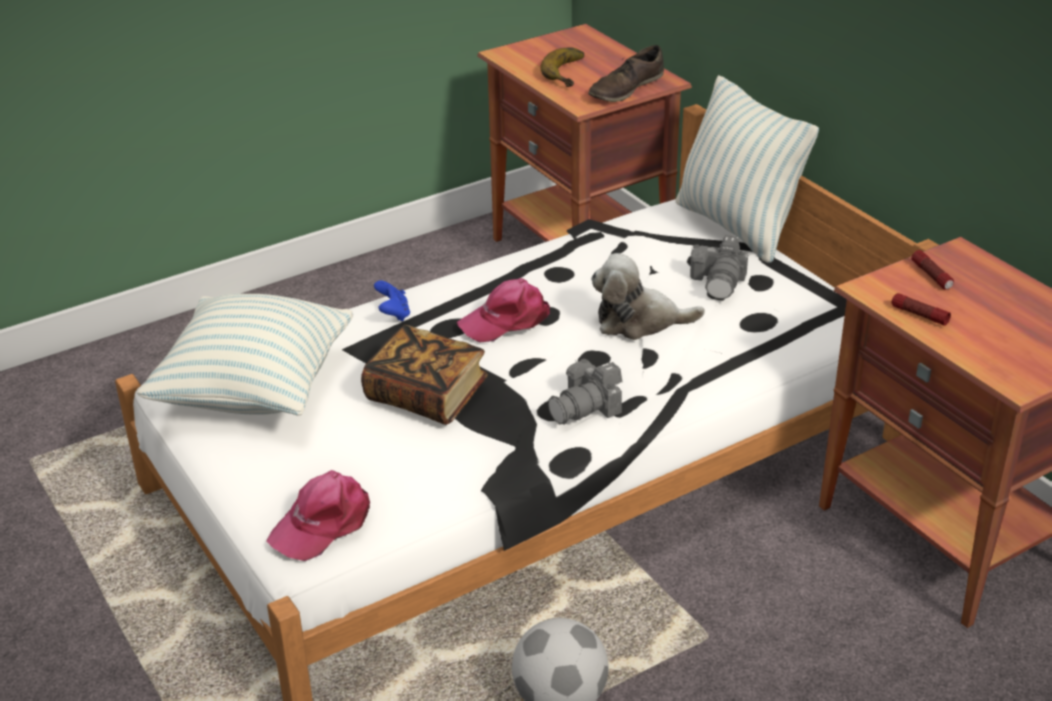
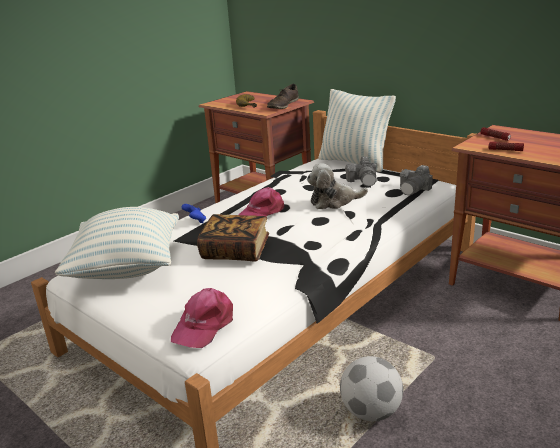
camera: 15 degrees left, 10 degrees down
camera [548,359,622,425] -> camera moved to [400,165,433,196]

